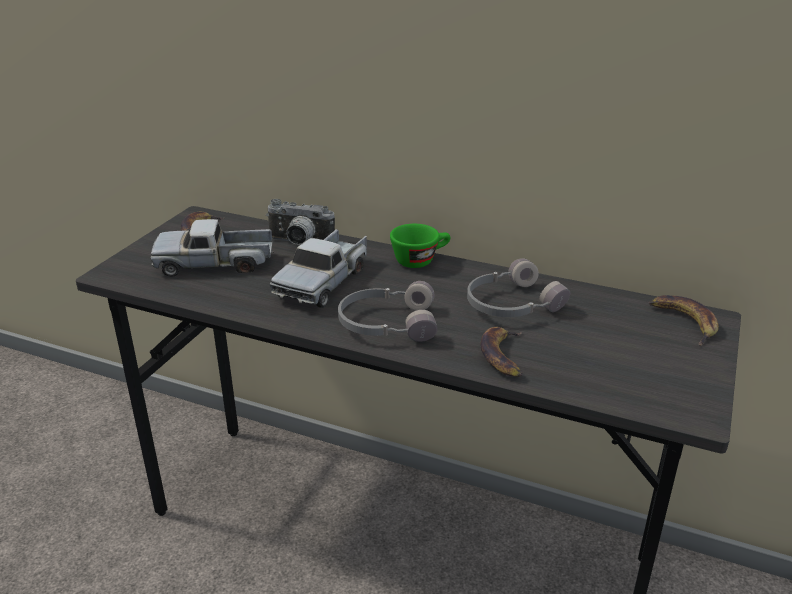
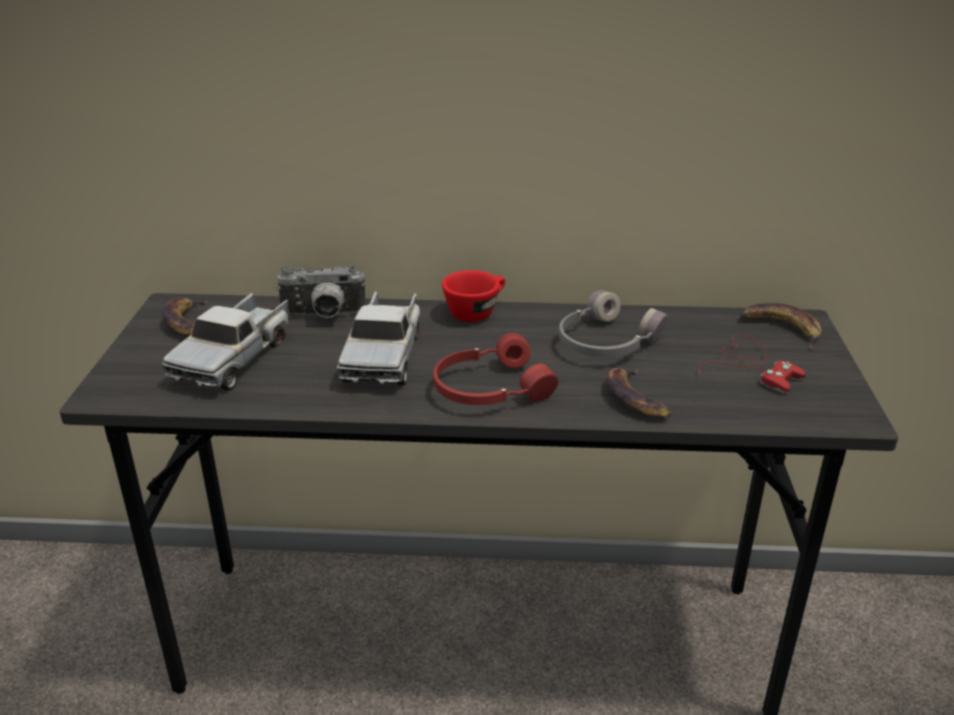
camera: 20 degrees left, 0 degrees up
toy truck [151,219,274,277] -> toy truck turned 45 degrees counterclockwise [162,293,289,391]
grey headphones [338,281,438,342] -> red headphones [433,333,559,405]
green cup [390,224,450,268] -> red cup [442,270,505,322]
none -> red game controller [699,335,806,393]

